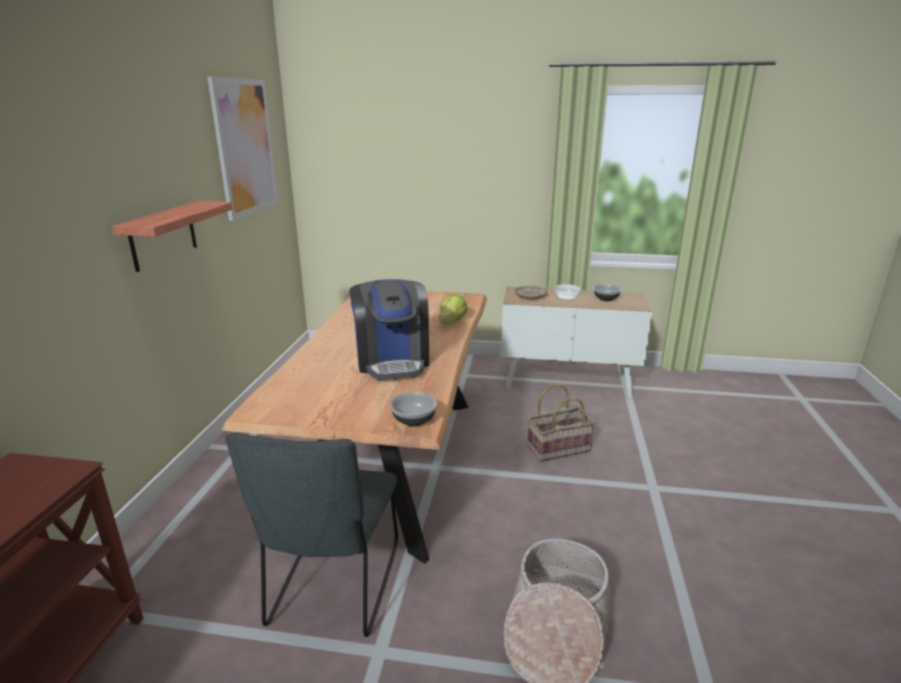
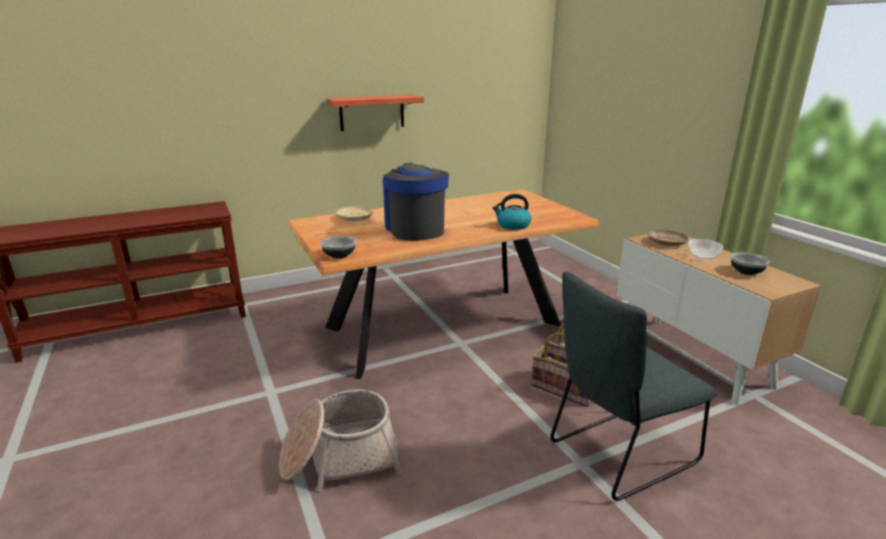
camera: 55 degrees right, 0 degrees up
picture [207,77,279,221] -> none
grey chair [226,433,398,637] -> grey chair moved to [550,272,717,501]
coffee machine [349,279,429,380] -> coffee machine turned 120 degrees clockwise [383,163,449,241]
lettuce [439,294,468,324] -> kettle [492,194,531,230]
none -> beige plate [336,206,373,221]

